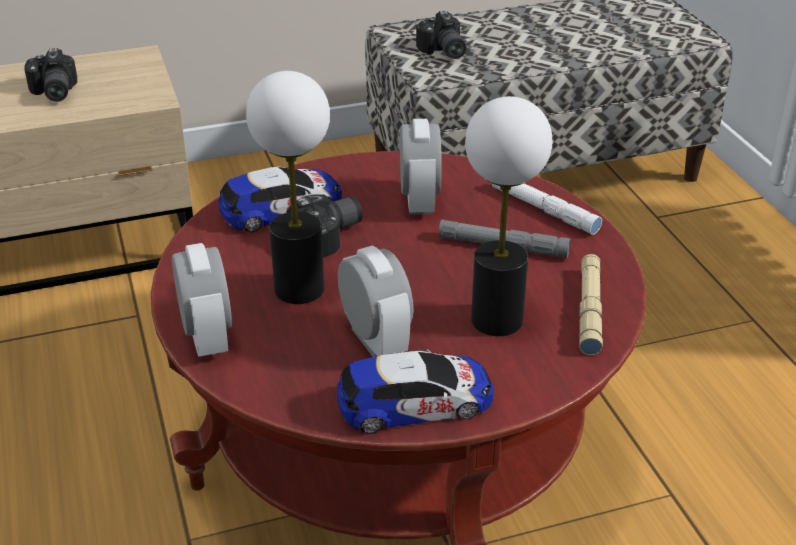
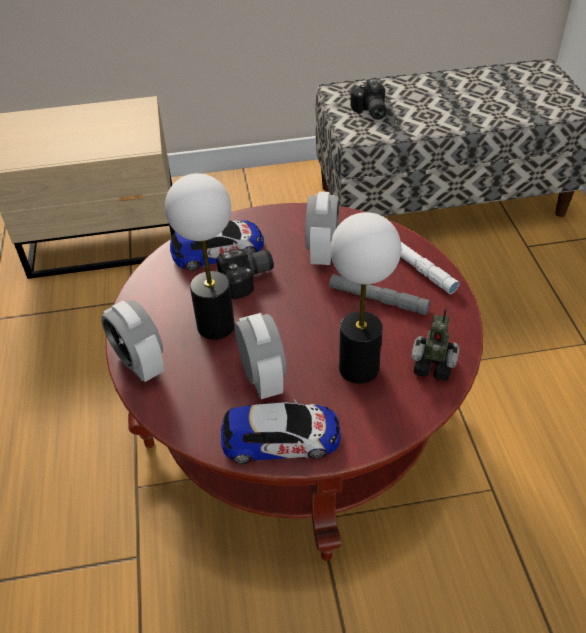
camera: 10 degrees right, 10 degrees up
camera [24,48,77,102] -> none
alarm clock [172,243,232,357] -> alarm clock turned 150 degrees clockwise [101,300,164,382]
beige flashlight [579,254,603,355] -> toy robot [412,308,460,381]

